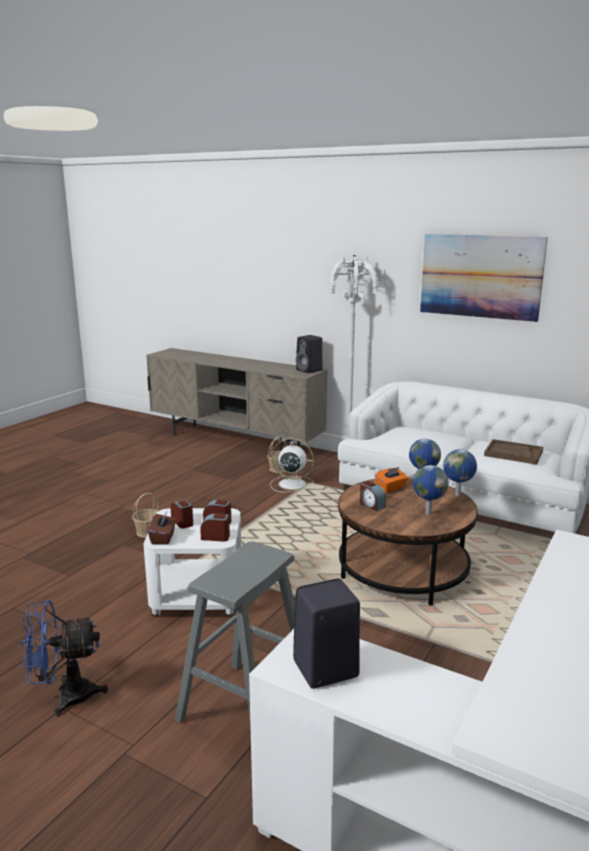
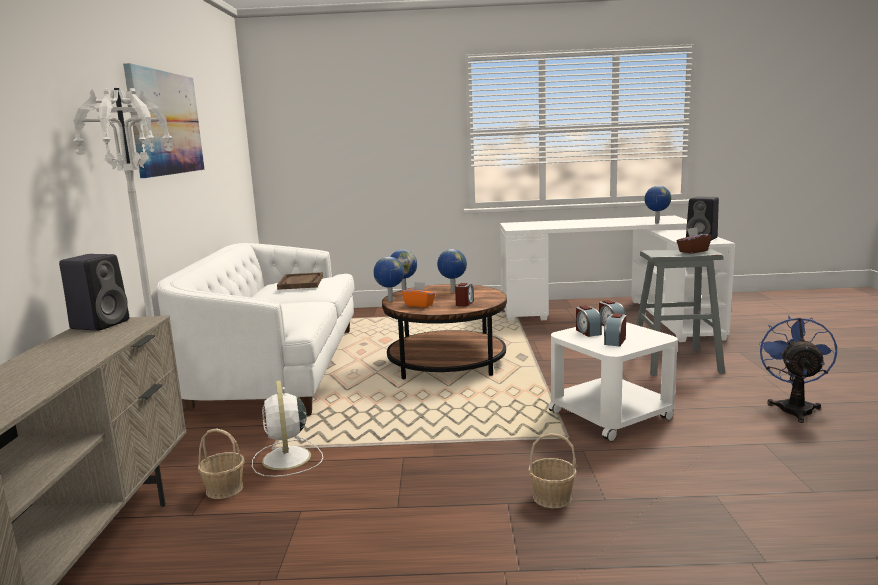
camera: 120 degrees left, 5 degrees down
blue fan [21,600,108,717] -> blue fan turned 120 degrees counterclockwise [759,315,837,423]
brown tissue box [148,512,176,545] -> brown tissue box moved to [677,227,712,254]
none -> globe [645,186,671,223]

